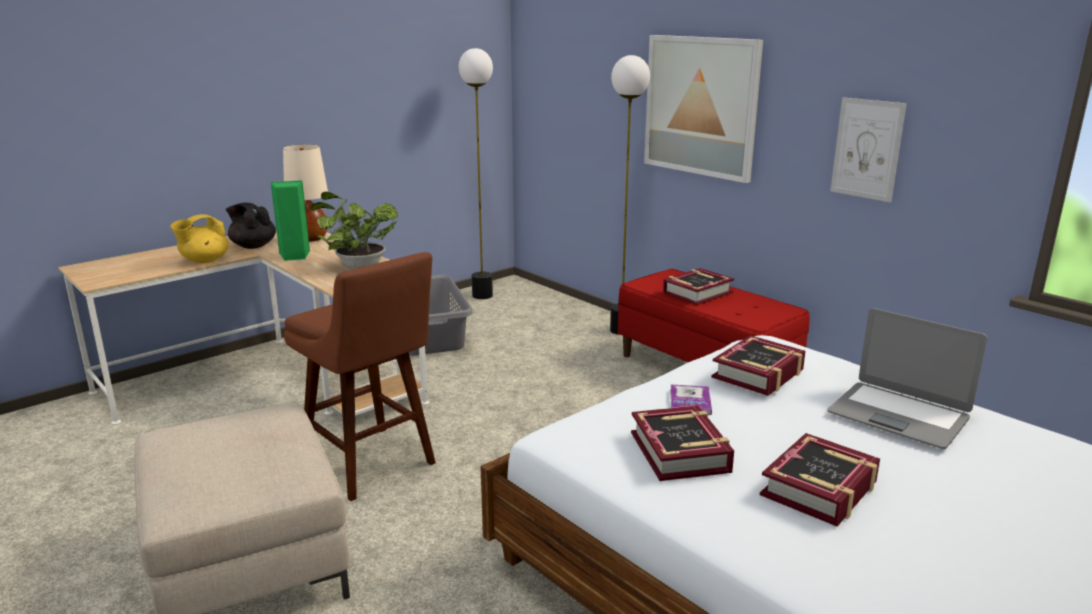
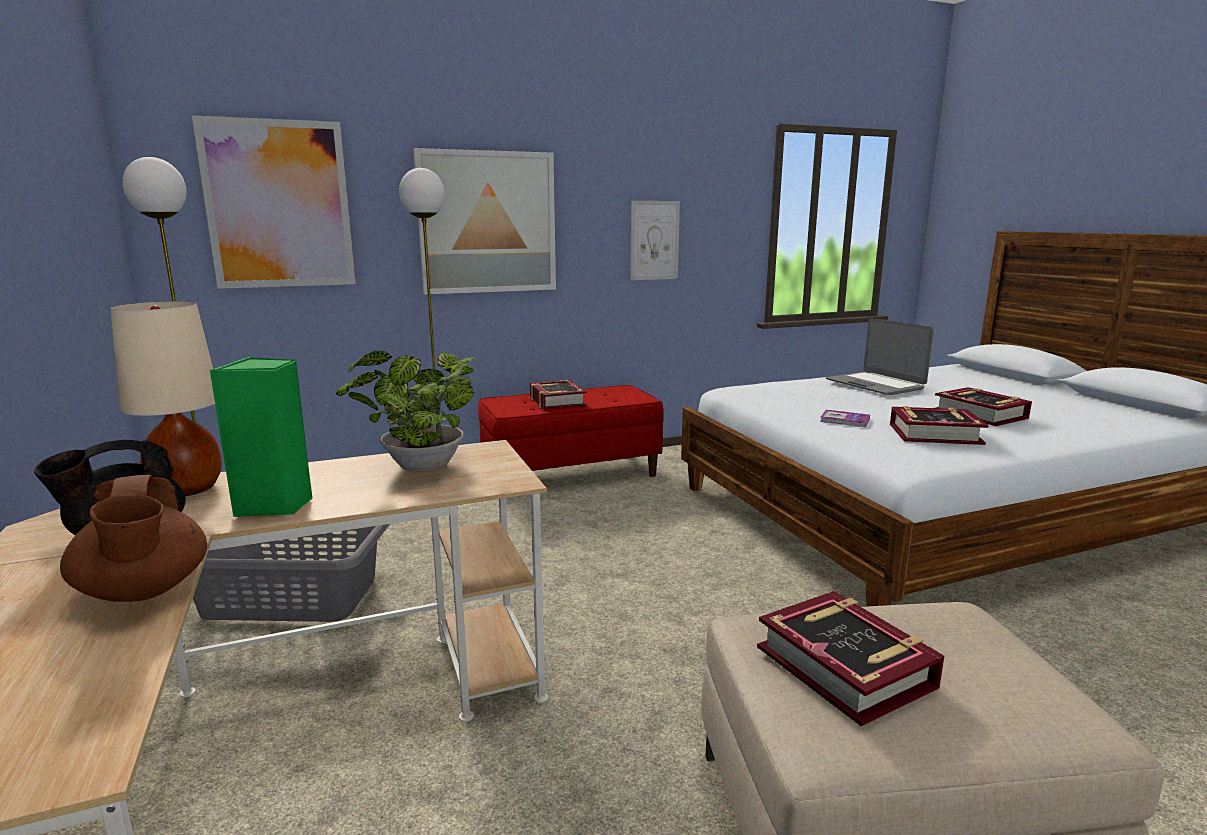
camera: 70 degrees left, 5 degrees down
yellow teapot [171,214,229,263] -> brown teapot [60,475,207,602]
brown stool [284,252,436,501] -> none
book [711,335,806,396] -> book moved to [757,591,944,727]
laptop [827,308,987,449] -> laptop turned 90 degrees clockwise [826,318,934,395]
none -> picture [192,115,356,289]

